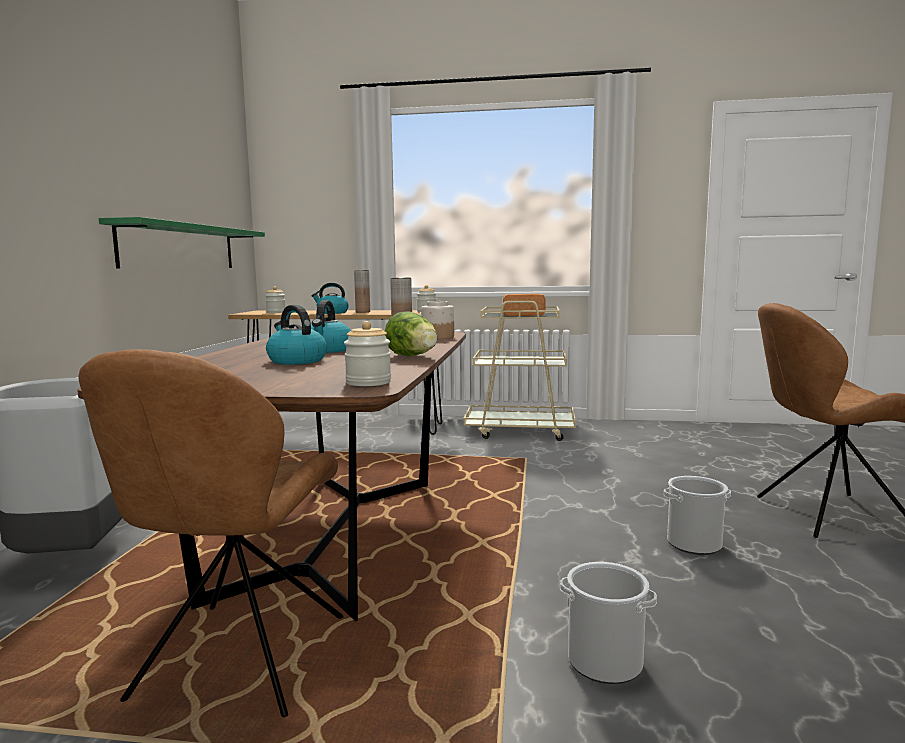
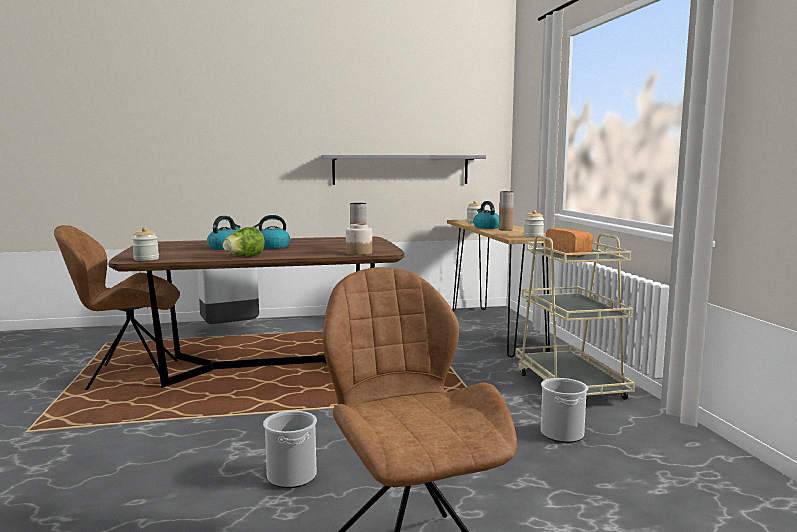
camera: 70 degrees right, 0 degrees up
green shelf [99,217,265,269] -> grey shelf [321,155,486,185]
bucket [560,562,657,684] -> bucket moved to [541,378,588,443]

